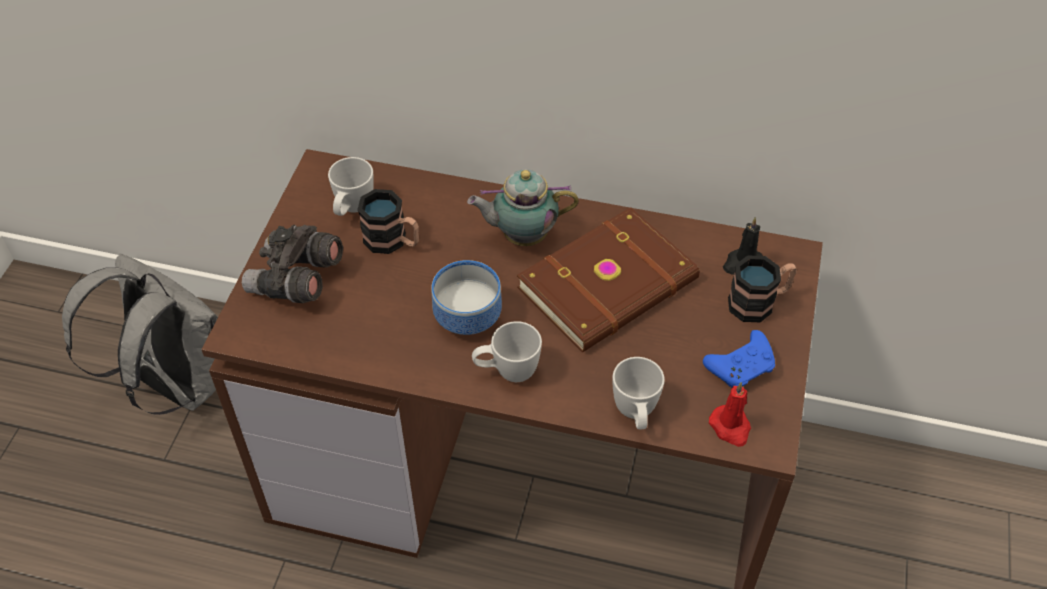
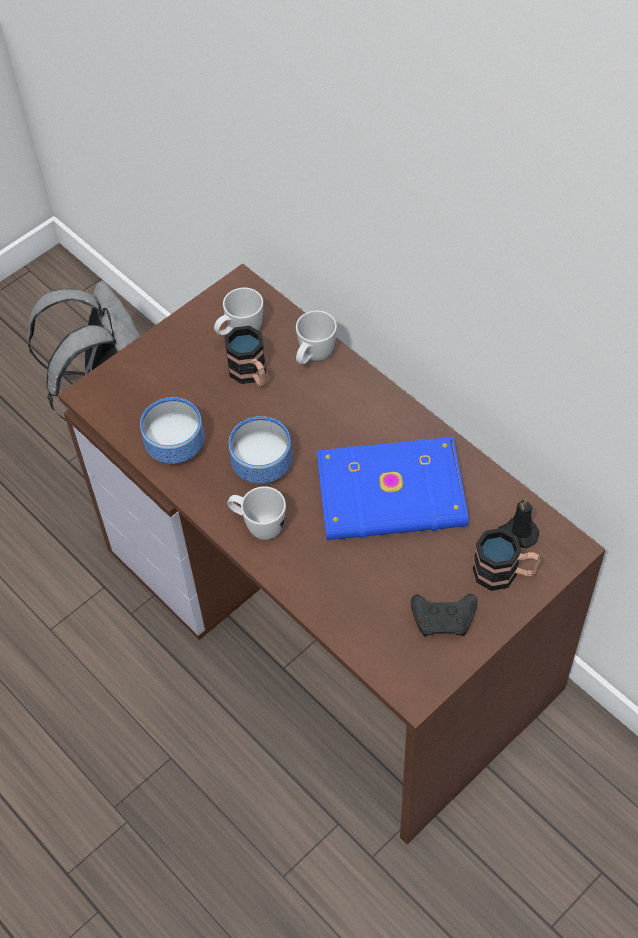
camera: 35 degrees right, 5 degrees up
grey binoculars [242,225,343,303] -> none
teapot [467,169,579,246] -> none
brown book [517,207,700,352] -> blue book [317,437,469,540]
white mug [612,357,665,429] -> white mug moved to [296,311,337,364]
blue game controller [703,330,775,387] -> black game controller [411,594,477,637]
red candle [709,382,751,447] -> none
none -> bowl [140,397,204,464]

